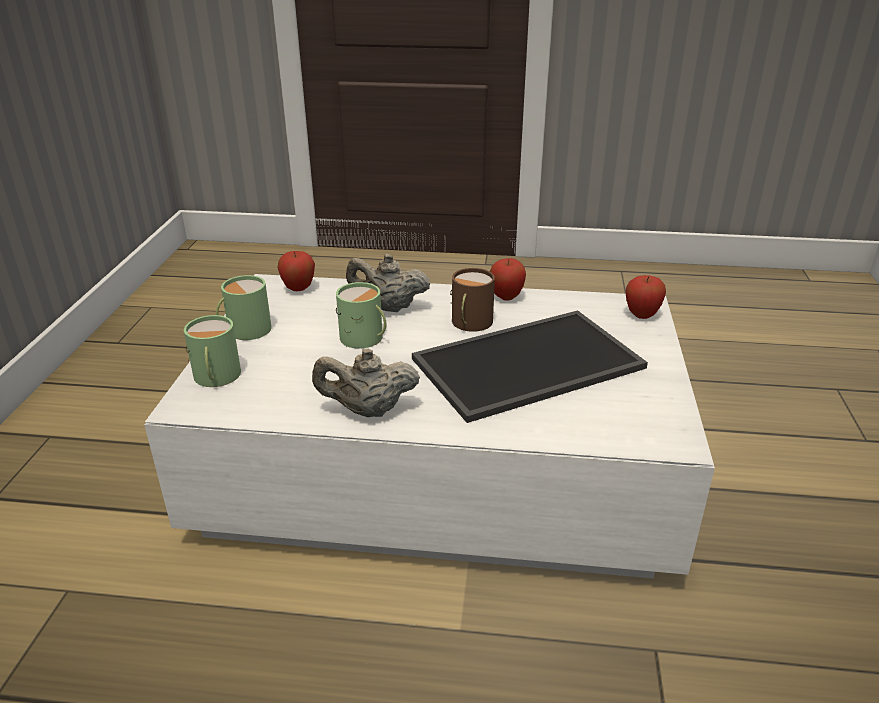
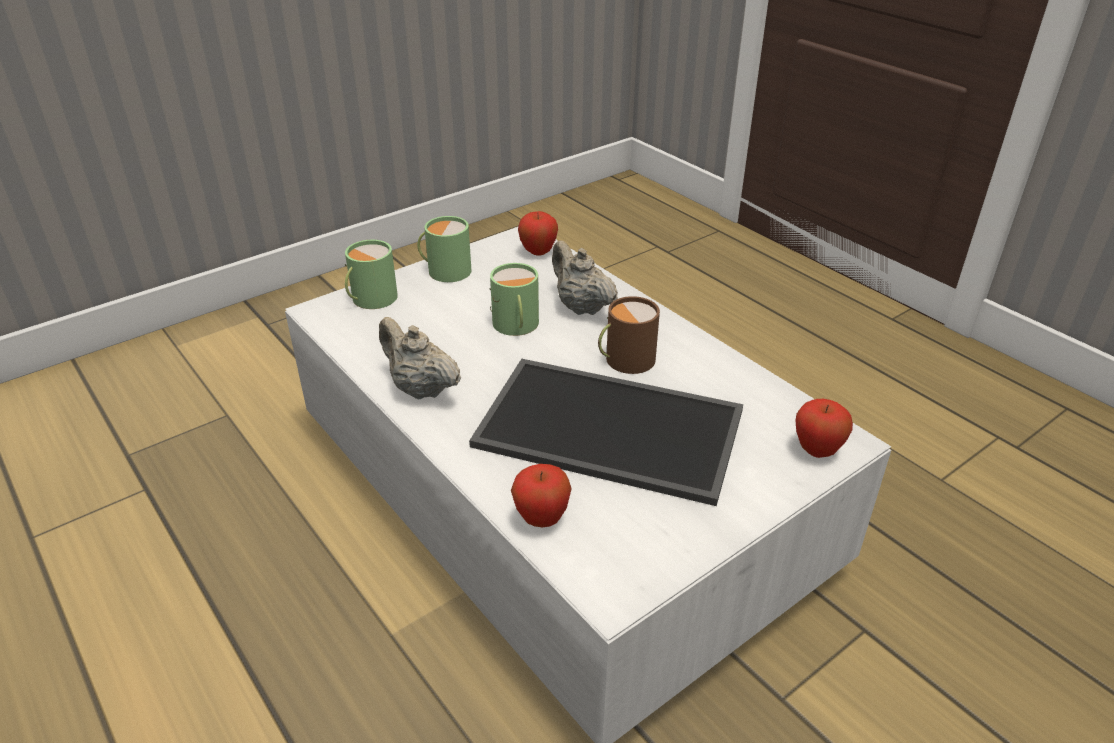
camera: 45 degrees right, 5 degrees up
apple [490,258,526,301] -> apple moved to [511,464,572,527]

